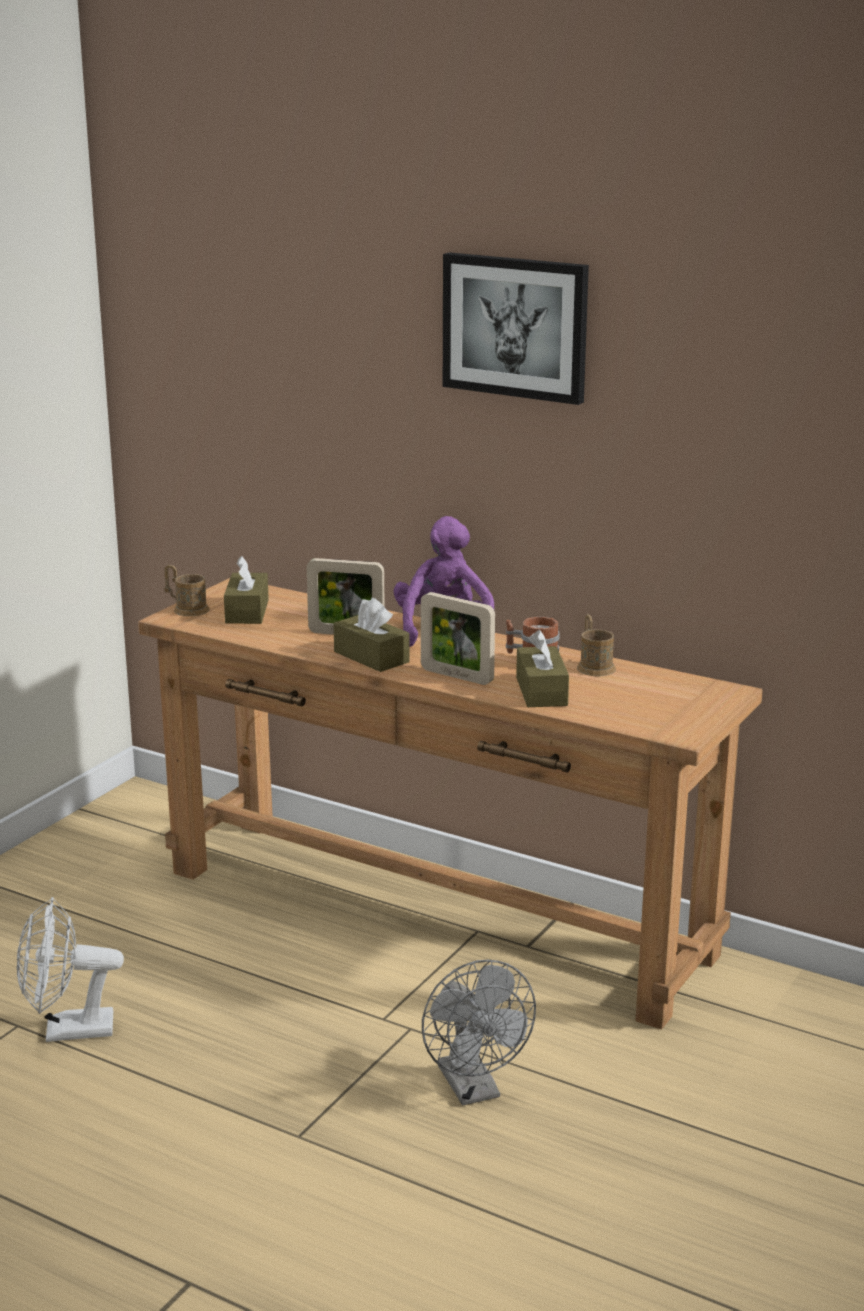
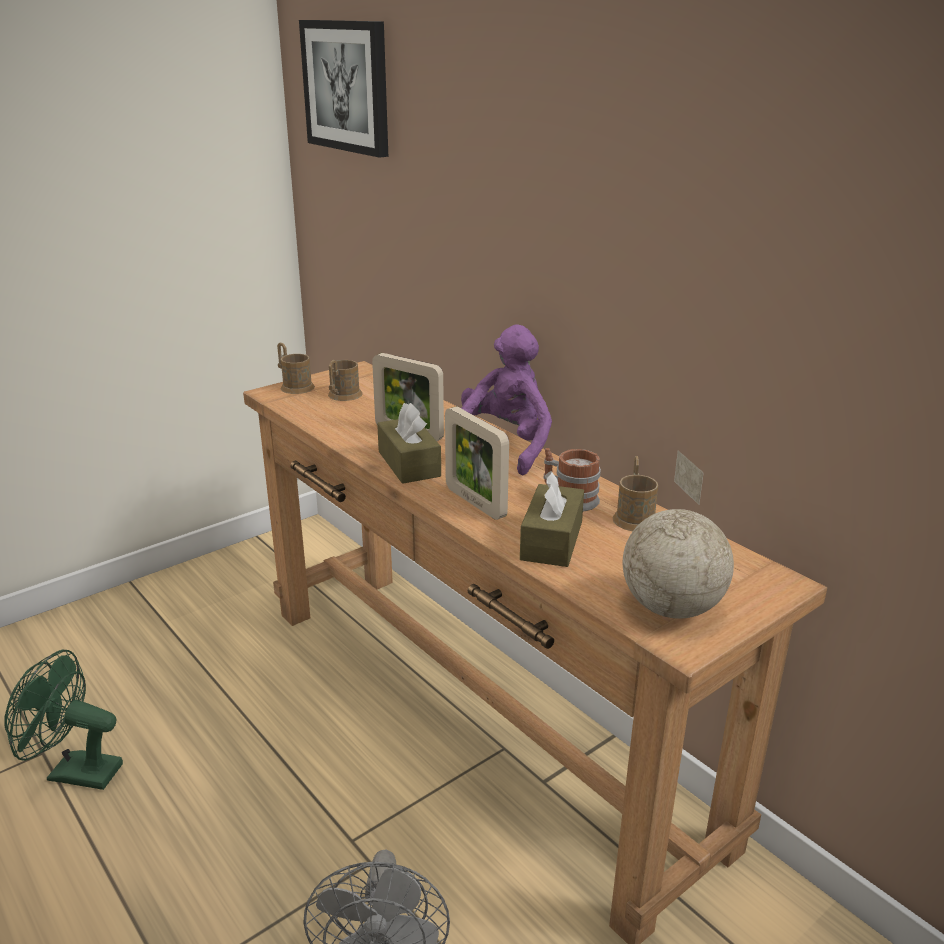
camera: 20 degrees right, 5 degrees up
white fan [17,897,124,1042] -> green fan [4,650,123,790]
brown tissue box [224,556,269,624] -> brown mug [328,360,363,401]
picture [443,252,589,405] -> picture moved to [299,20,388,158]
none -> globe [623,451,734,619]

